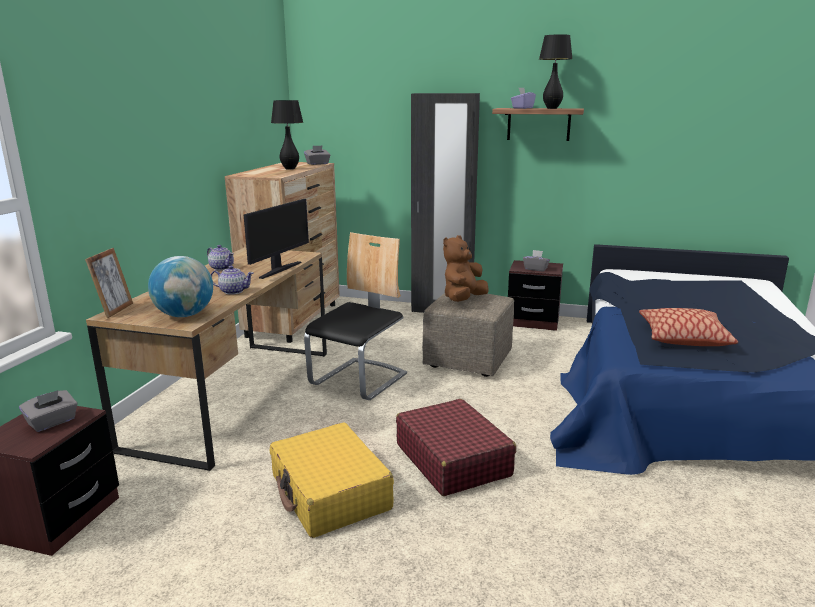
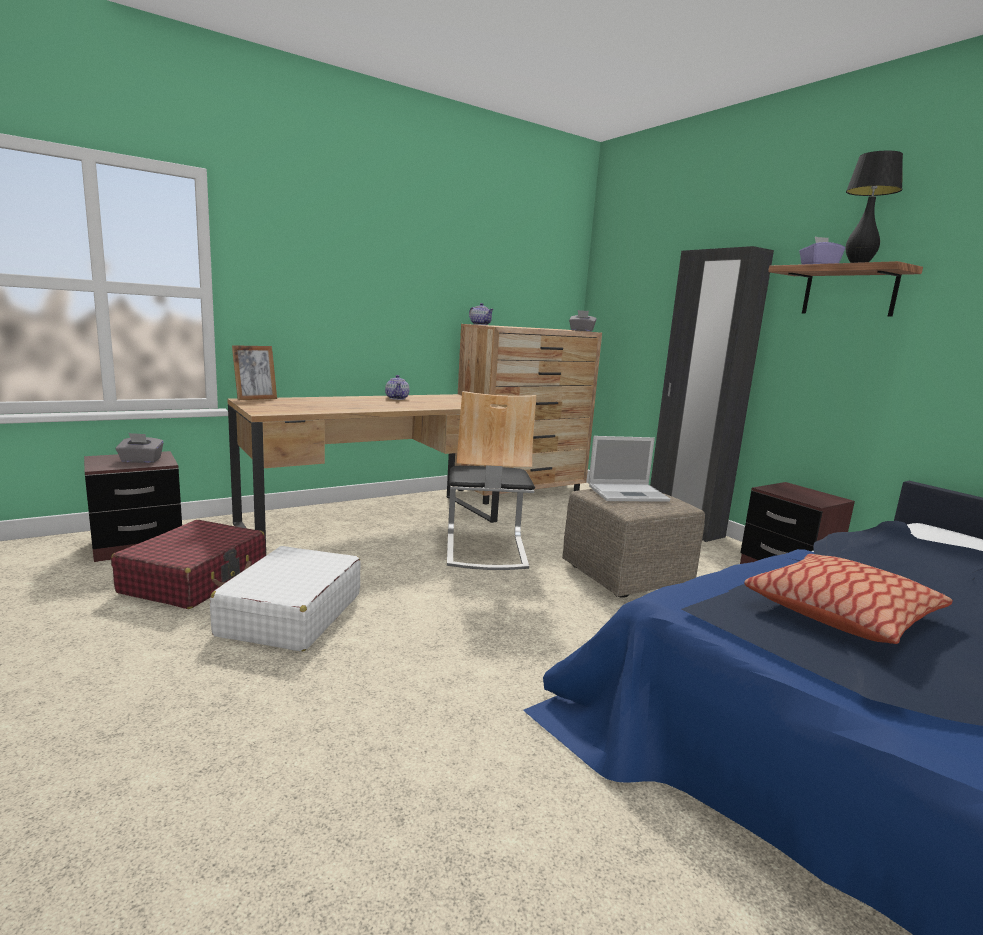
camera: 40 degrees right, 5 degrees down
globe [148,256,213,317] -> none
teapot [211,266,254,295] -> teapot moved to [469,303,494,325]
monitor [244,199,309,279] -> none
yellow suitcase [270,422,394,538] -> white suitcase [210,546,361,652]
black table lamp [271,100,303,170] -> none
chair [304,232,407,400] -> chair turned 105 degrees clockwise [447,391,536,570]
red suitcase [396,399,516,496] -> red suitcase moved to [111,520,266,609]
brown plush toy [443,235,489,302] -> laptop [588,436,670,502]
grey tissue box [523,250,550,271] -> none

